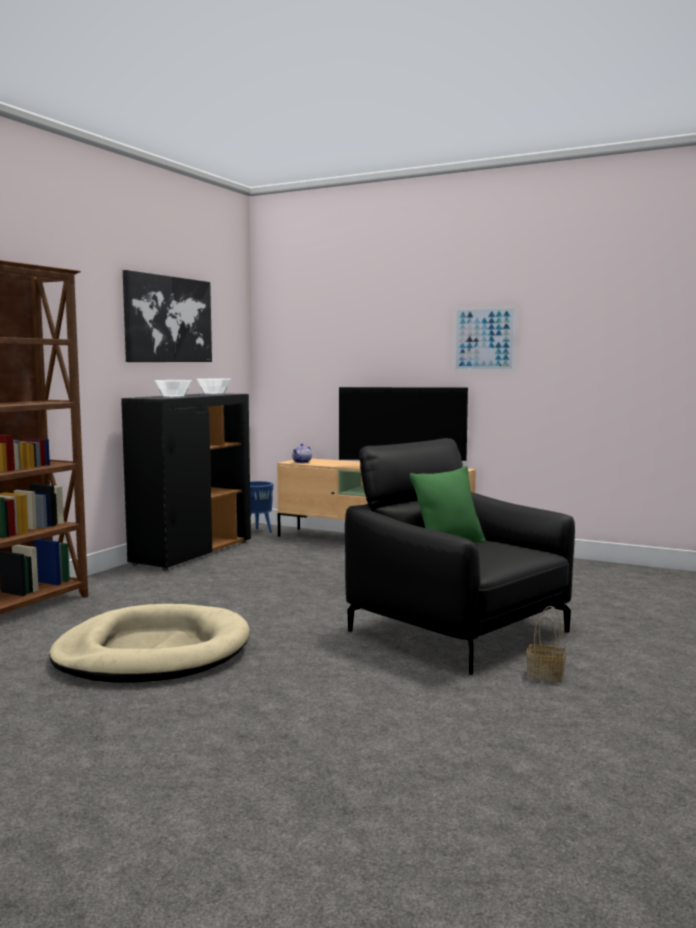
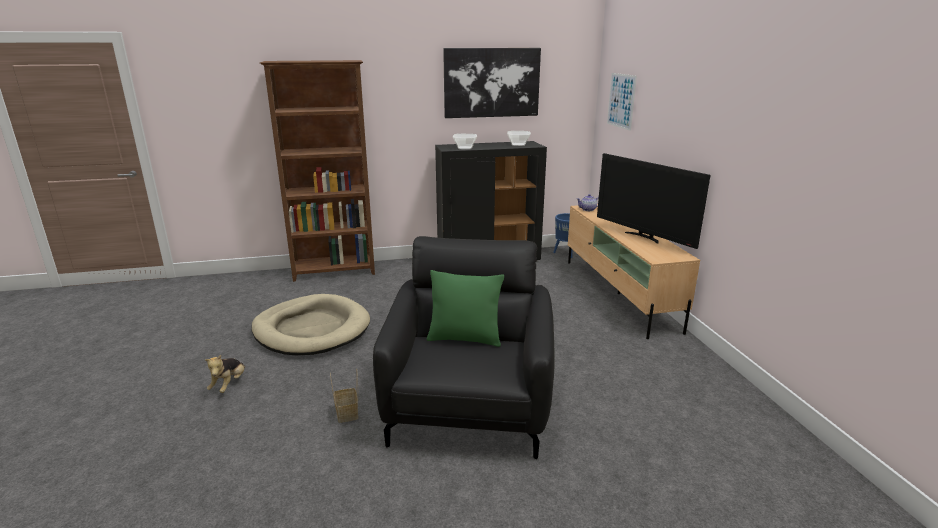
camera: 50 degrees right, 15 degrees up
picture [454,306,516,371] -> picture moved to [607,73,637,131]
basket [526,606,567,683] -> basket moved to [330,368,358,423]
none -> plush toy [205,355,245,393]

